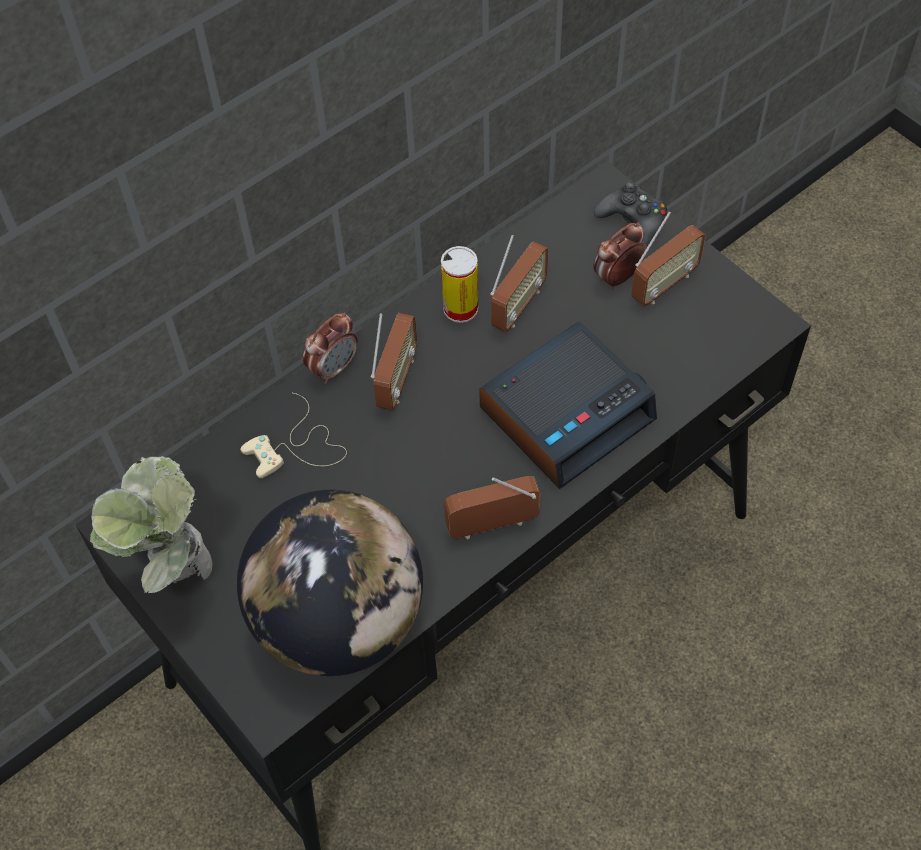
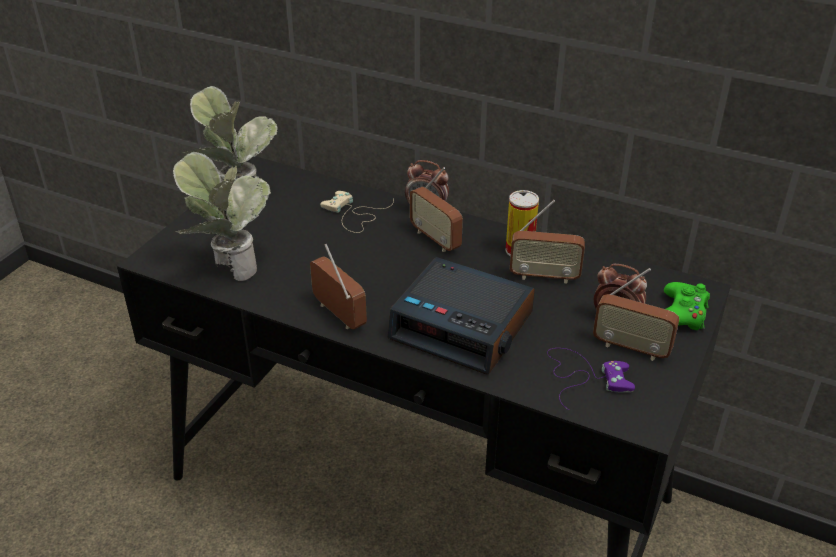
camera: 65 degrees right, 20 degrees down
globe [237,490,423,676] -> potted plant [173,152,271,281]
radio [371,313,417,410] -> radio turned 60 degrees clockwise [410,167,463,252]
black game controller [594,182,667,246] -> green game controller [664,282,710,330]
none -> purple game controller [547,348,635,410]

